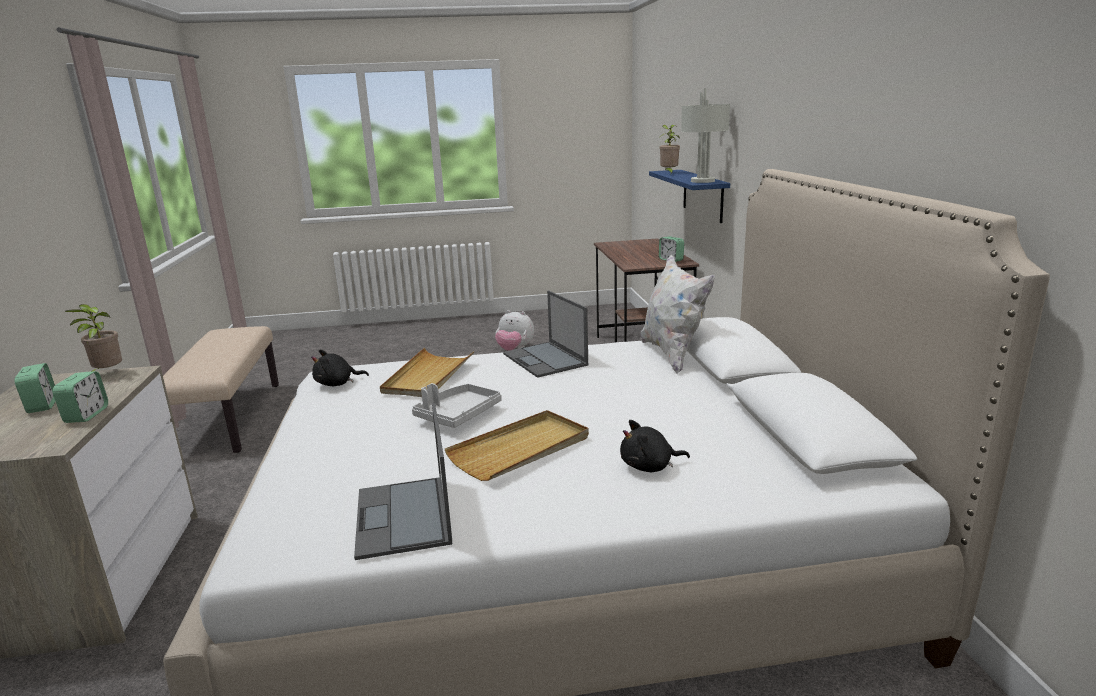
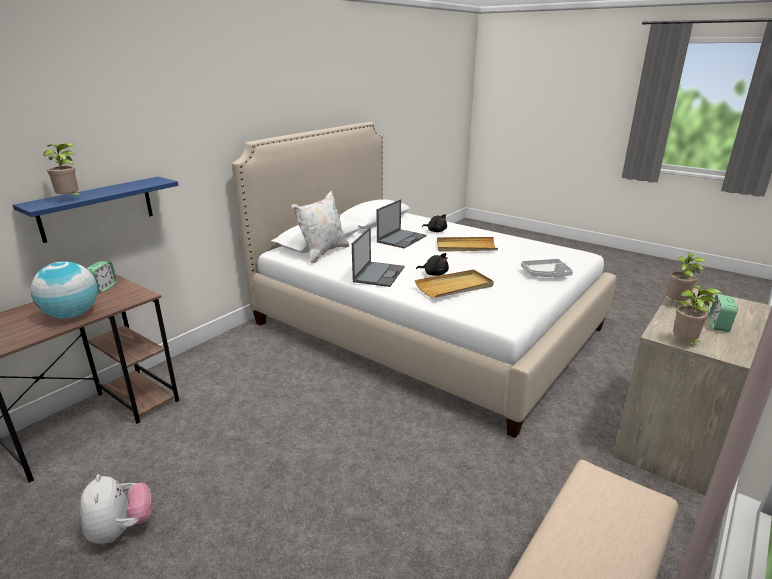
camera: 135 degrees left, 5 degrees up
alarm clock [53,371,108,423] -> potted plant [667,253,706,306]
black plush toy [311,350,369,386] -> black plush toy moved to [416,253,449,276]
laptop [354,403,452,560] -> laptop moved to [377,199,427,248]
grey tray [412,383,502,428] -> grey tray moved to [521,259,573,277]
grey table lamp [681,88,730,183] -> none
none -> globe [31,261,97,319]

